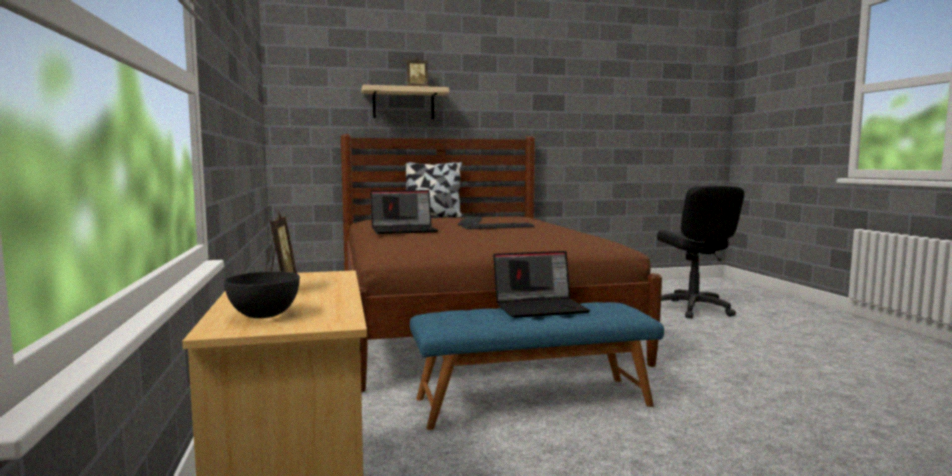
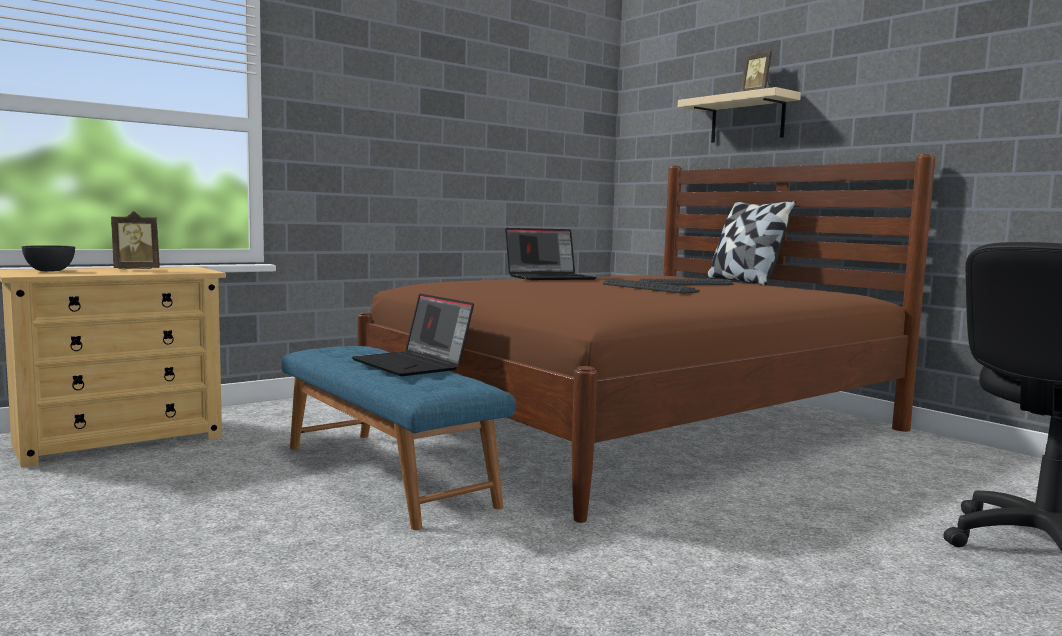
camera: 65 degrees right, 0 degrees up
laptop [370,190,438,234] -> laptop turned 75 degrees counterclockwise [505,228,597,280]

